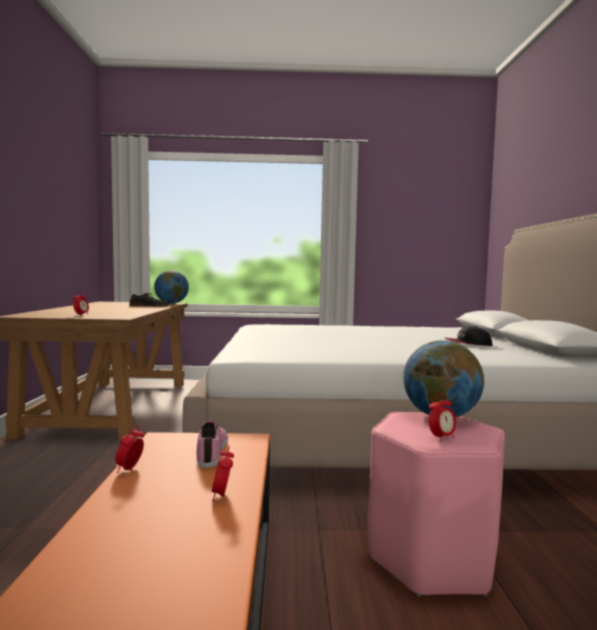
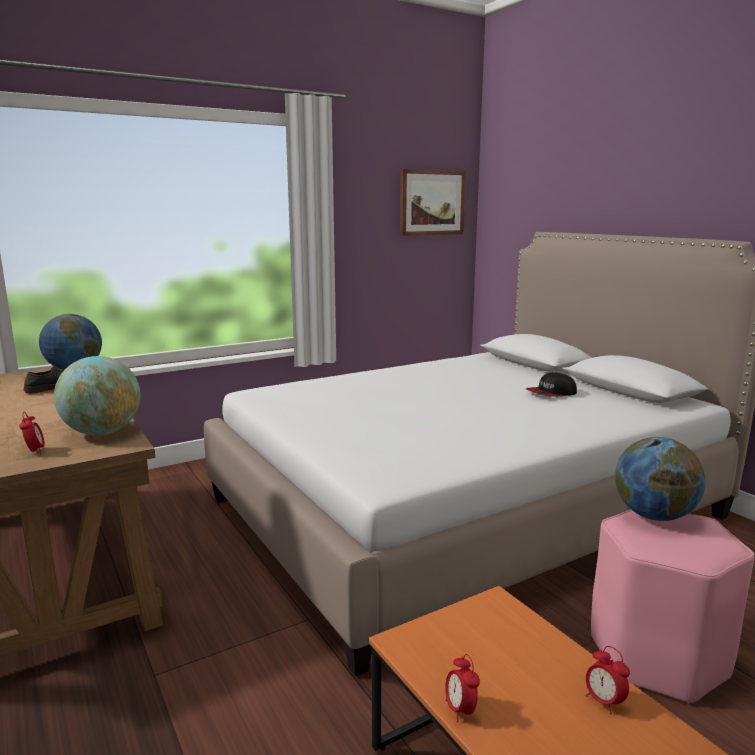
camera: 30 degrees left, 10 degrees up
shoe [196,421,228,468] -> none
alarm clock [429,393,456,441] -> none
none -> globe [54,356,141,435]
none -> picture [400,169,466,236]

